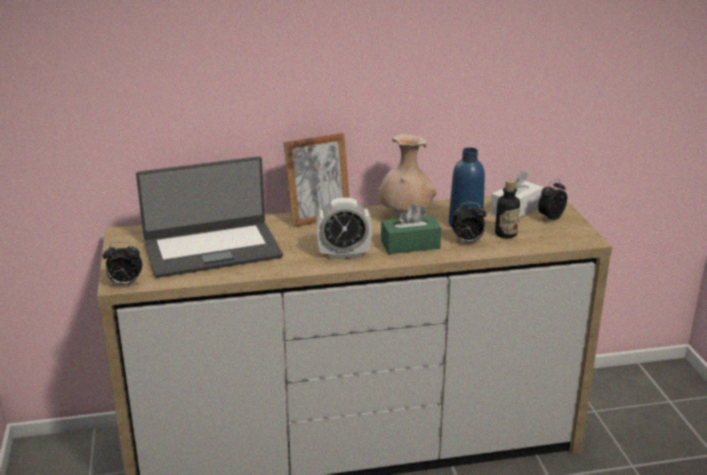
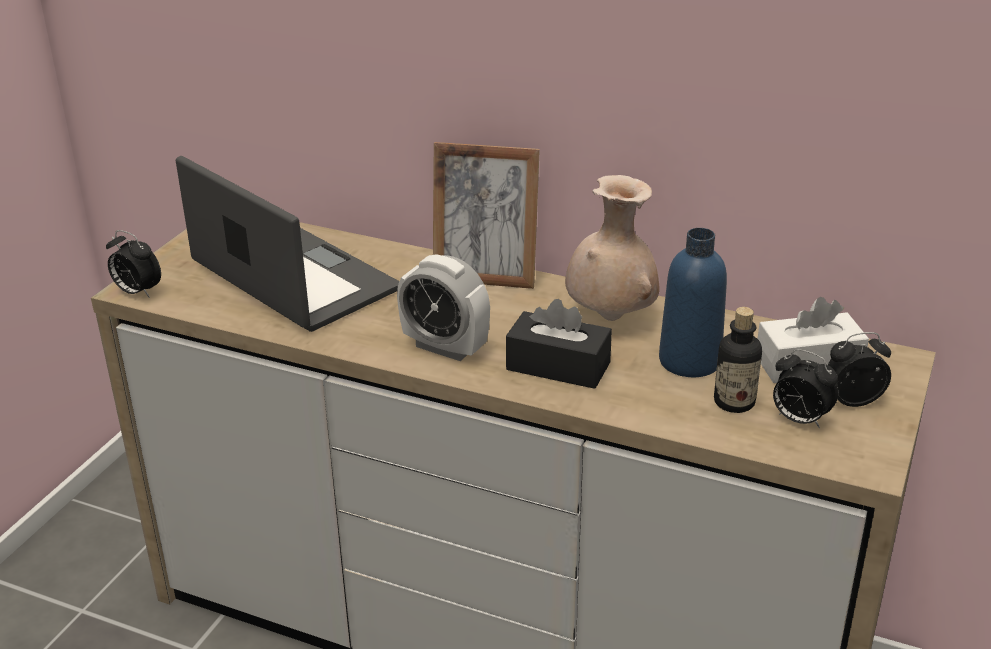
camera: 35 degrees right, 5 degrees up
laptop [136,156,283,278] -> laptop turned 150 degrees counterclockwise [175,156,399,332]
green tissue box [381,204,441,254] -> black tissue box [506,299,612,389]
alarm clock [452,202,486,242] -> alarm clock moved to [773,349,839,429]

